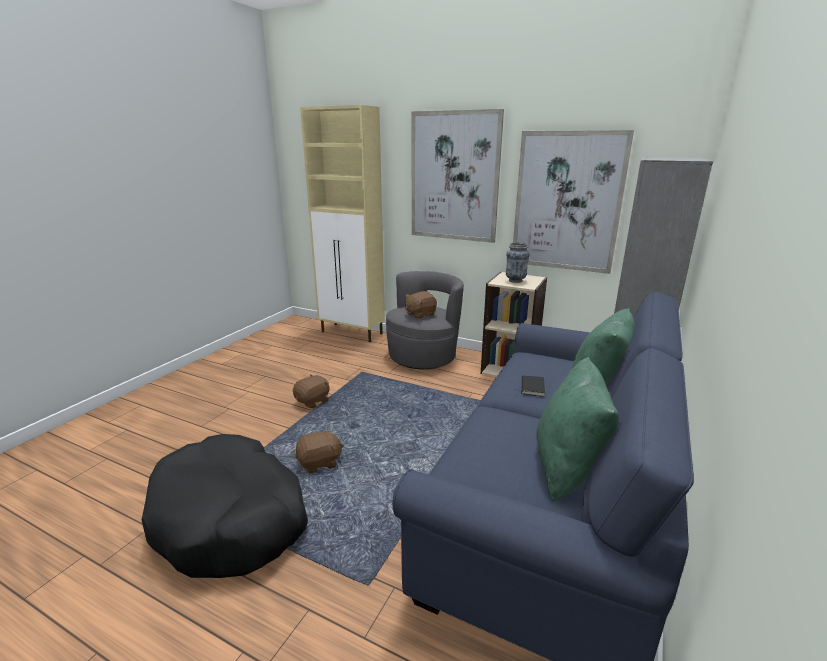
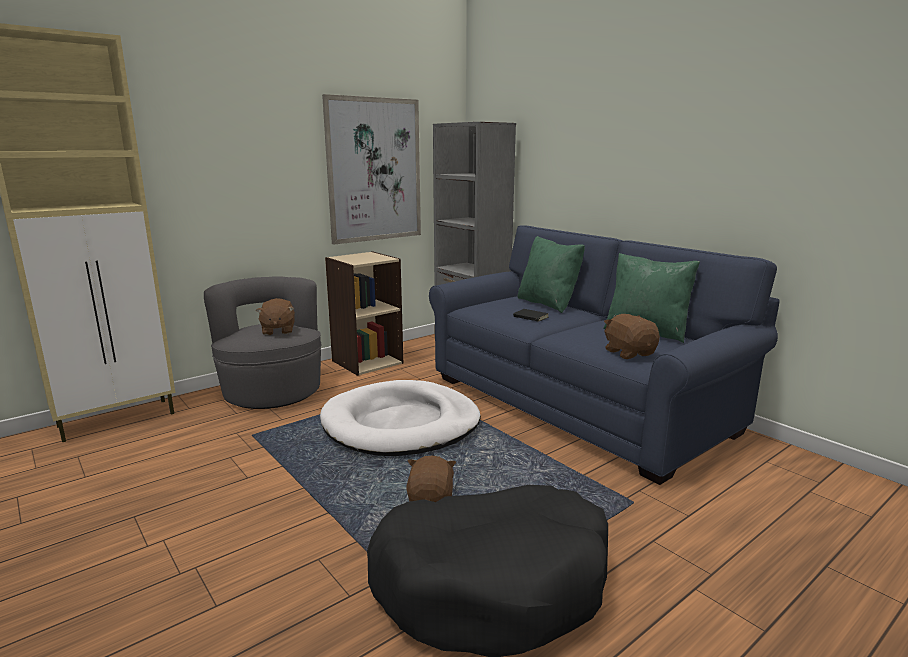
camera: 65 degrees left, 5 degrees down
brown plush toy [293,374,330,409] -> brown plush toy moved to [604,314,660,359]
picture [412,109,504,243] -> none
vase [506,242,530,283] -> none
none -> white dog bed [320,380,481,456]

